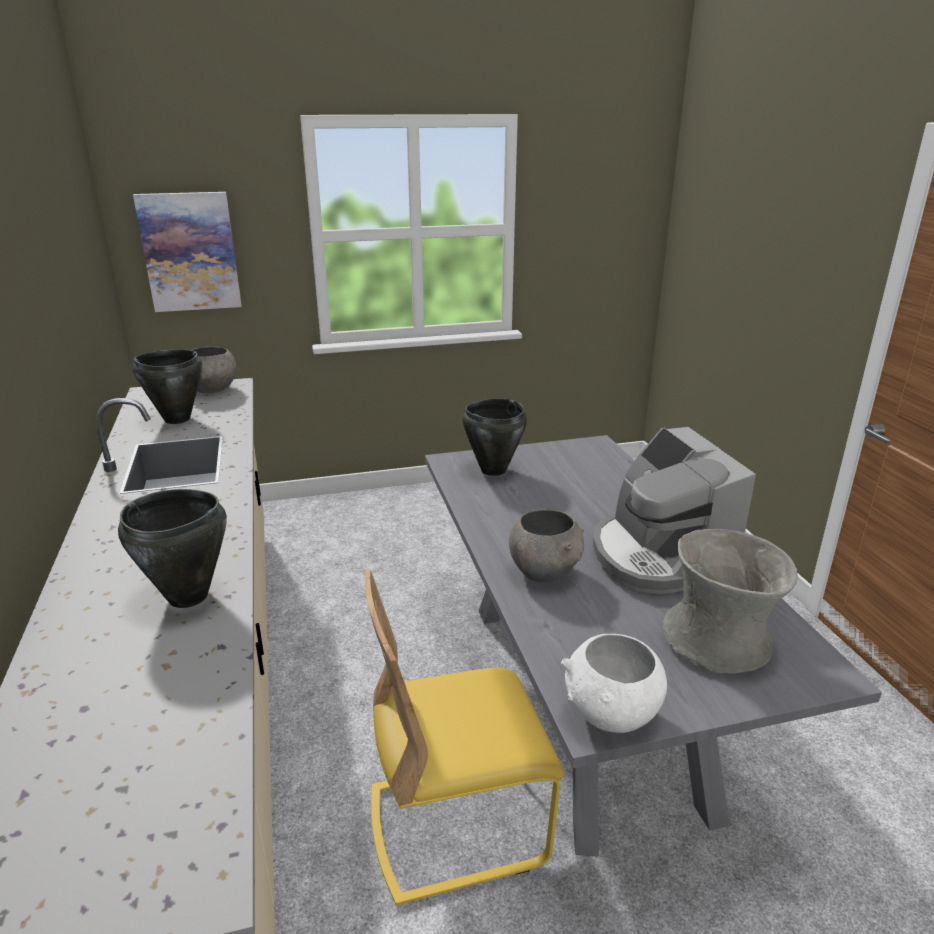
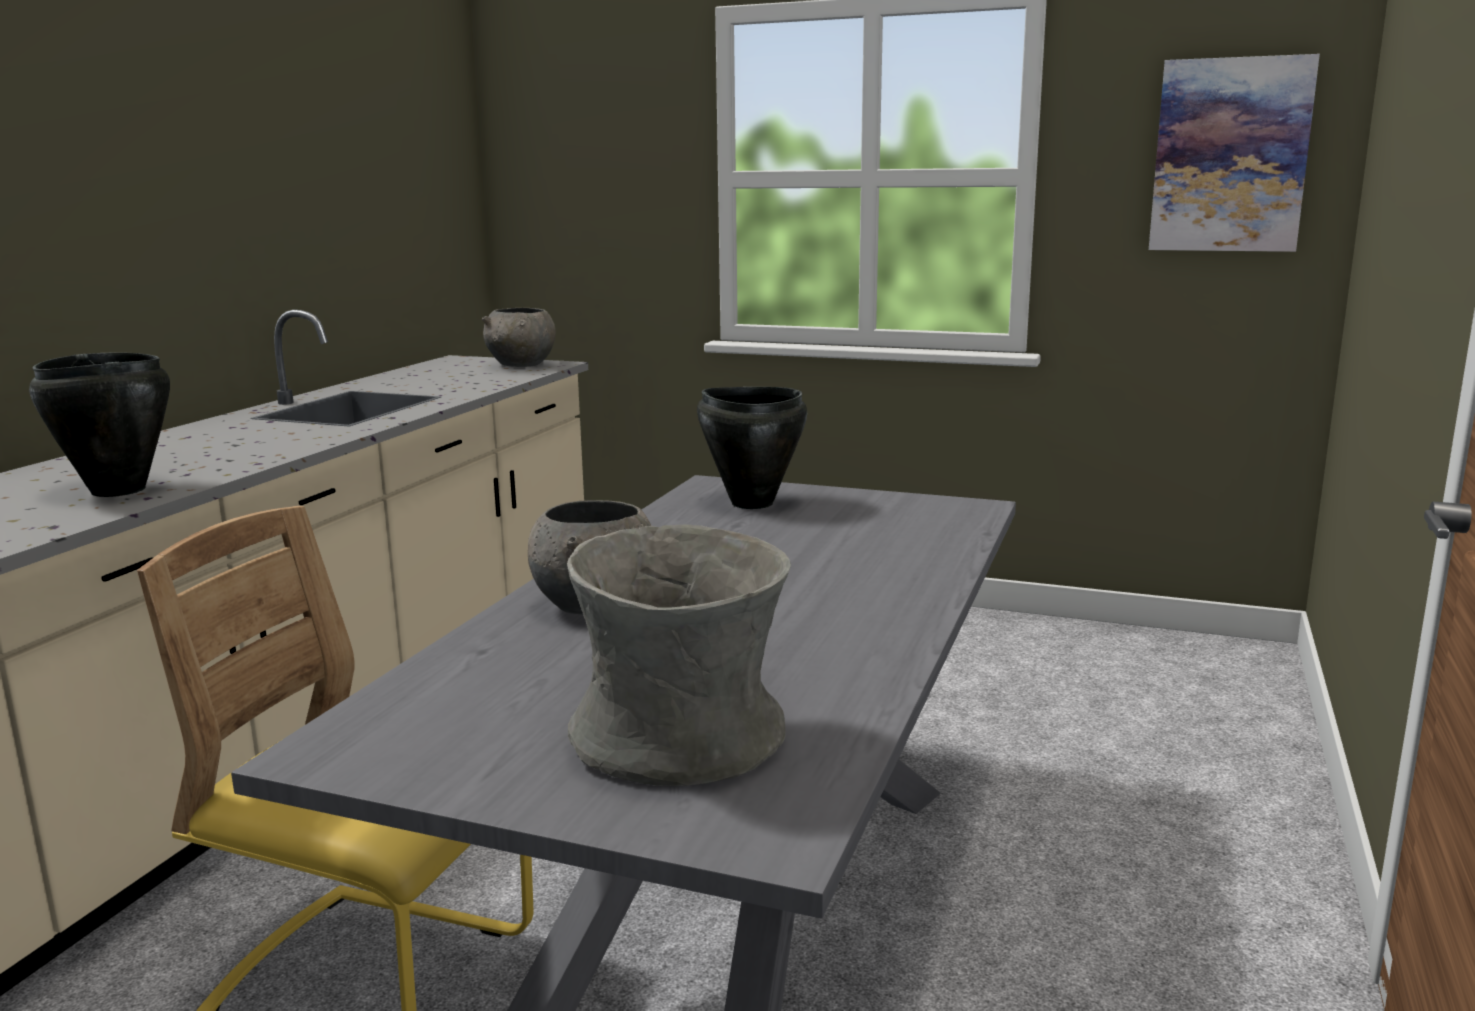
camera: 35 degrees right, 10 degrees down
picture [133,192,242,312] -> picture moved to [1149,54,1320,252]
black cooking pot [133,349,203,424] -> none
white bowl [561,634,667,733] -> none
coffee machine [593,427,756,594] -> none

